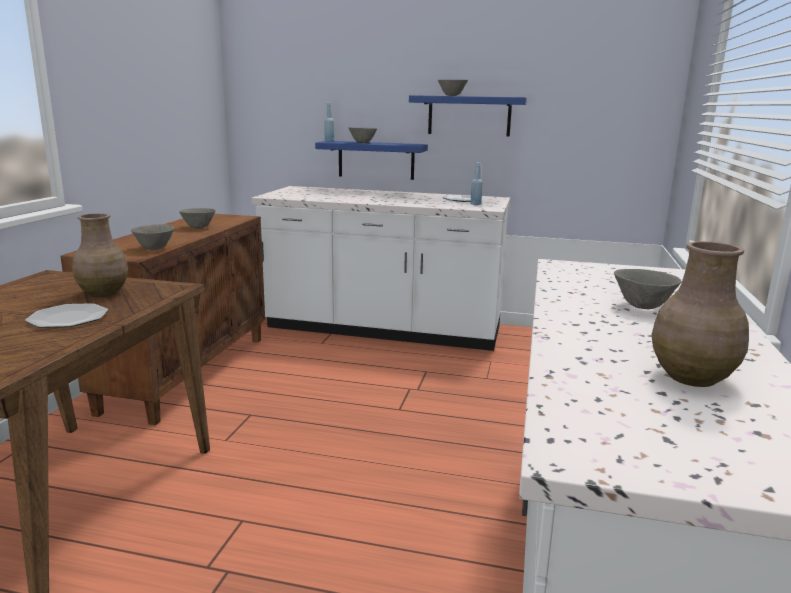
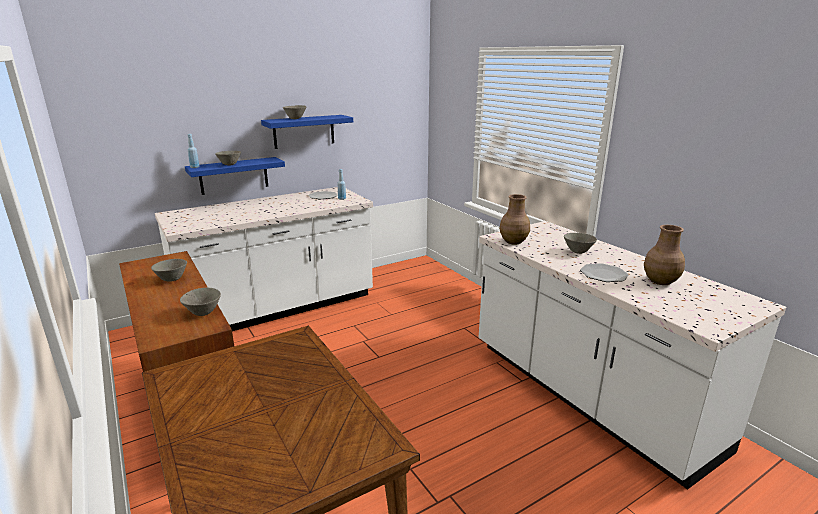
camera: 45 degrees left, 5 degrees up
plate [25,303,108,328] -> plate moved to [580,263,629,282]
brown vase [72,213,128,297] -> brown vase moved to [499,194,530,245]

